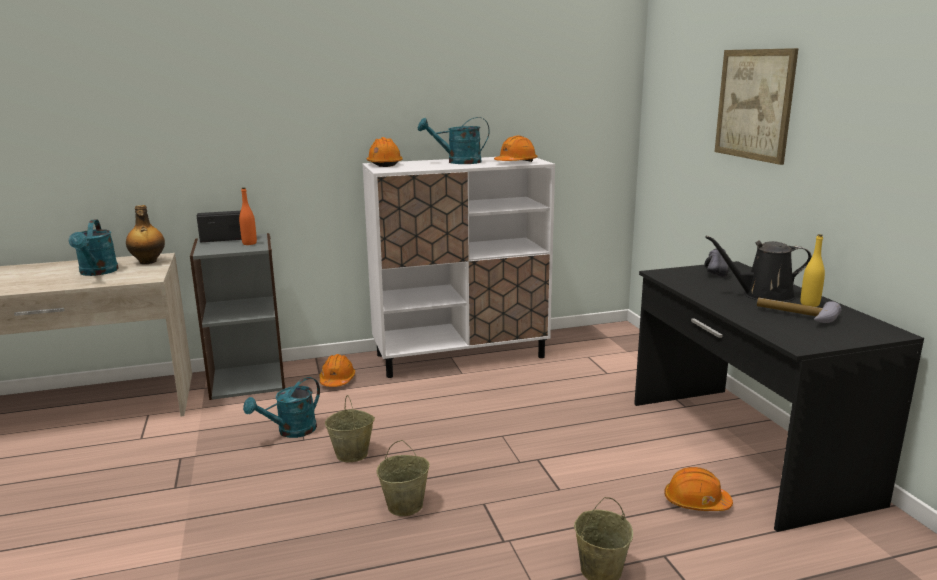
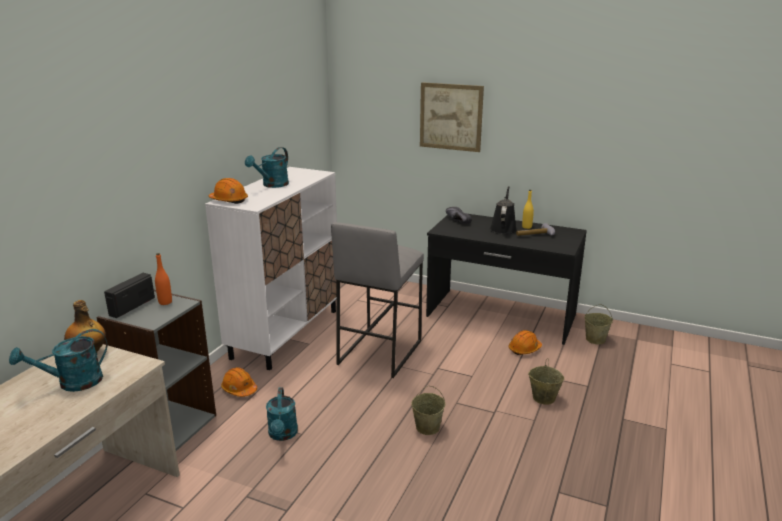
camera: 50 degrees left, 5 degrees up
turquoise watering can [69,219,119,276] -> turquoise watering can turned 120 degrees clockwise [9,329,107,392]
beige bucket [325,395,375,462] -> beige bucket moved to [584,304,613,344]
orange hard hat [494,136,538,162] -> none
black watering can [705,236,812,302] -> black watering can turned 150 degrees clockwise [490,186,517,234]
none -> grey stool [331,222,424,378]

